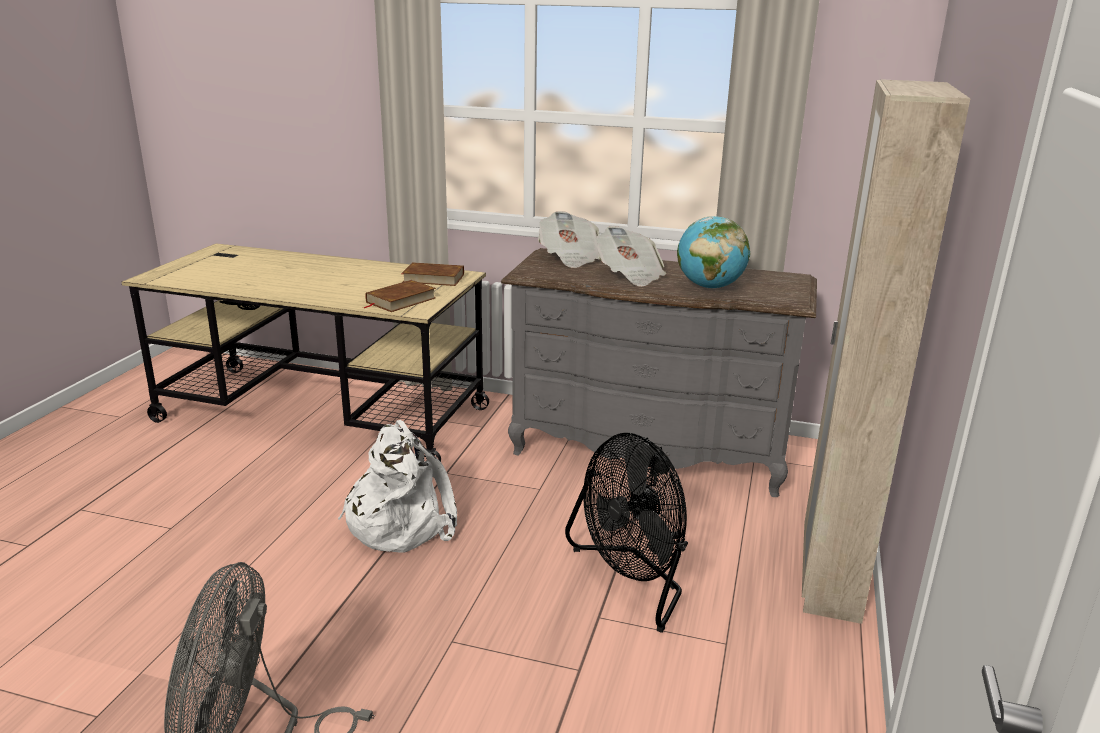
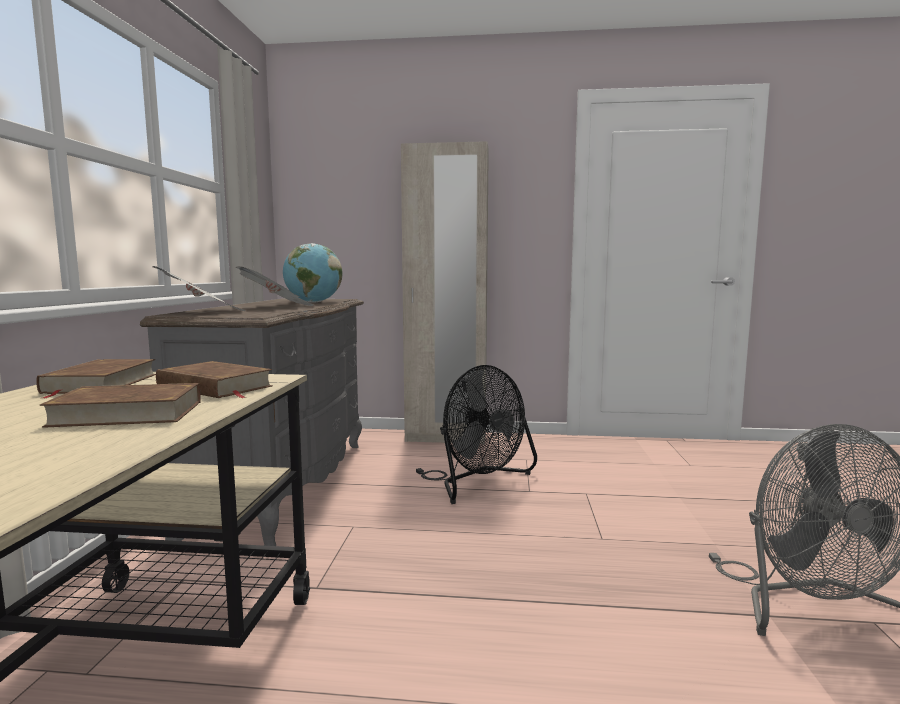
camera: 100 degrees left, 15 degrees down
white backpack [338,420,457,553] -> none
none -> brown book [40,383,201,428]

